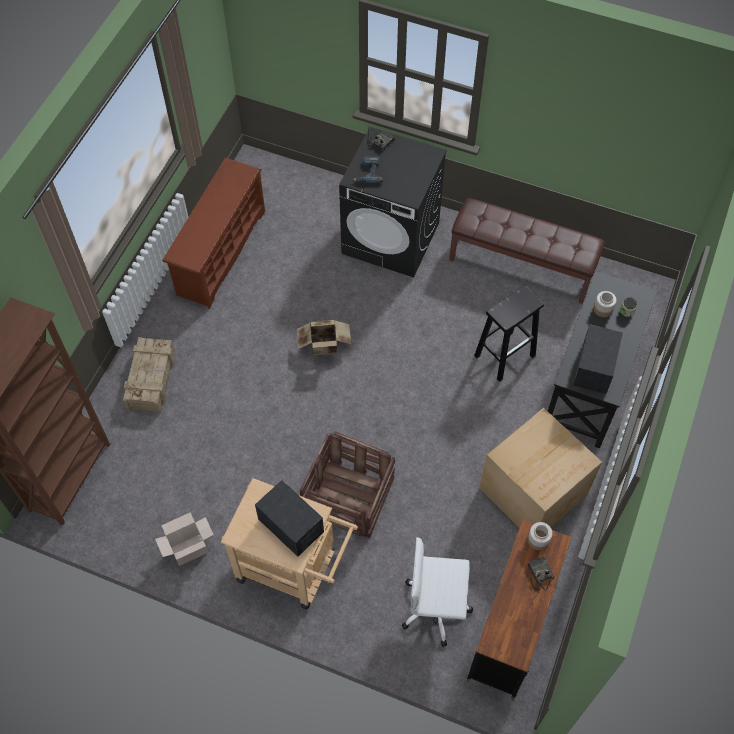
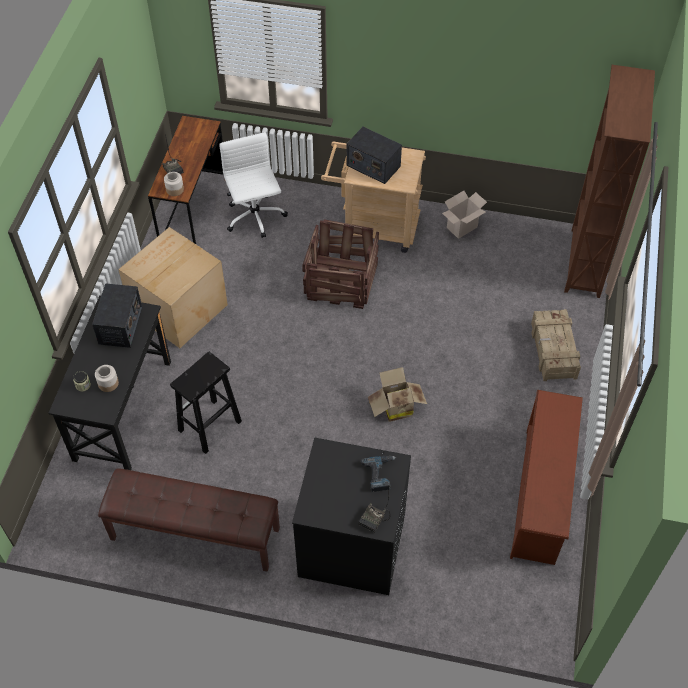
camera: 170 degrees right, 5 degrees down
white office chair [402,537,473,647] -> white office chair turned 105 degrees counterclockwise [219,132,288,238]

